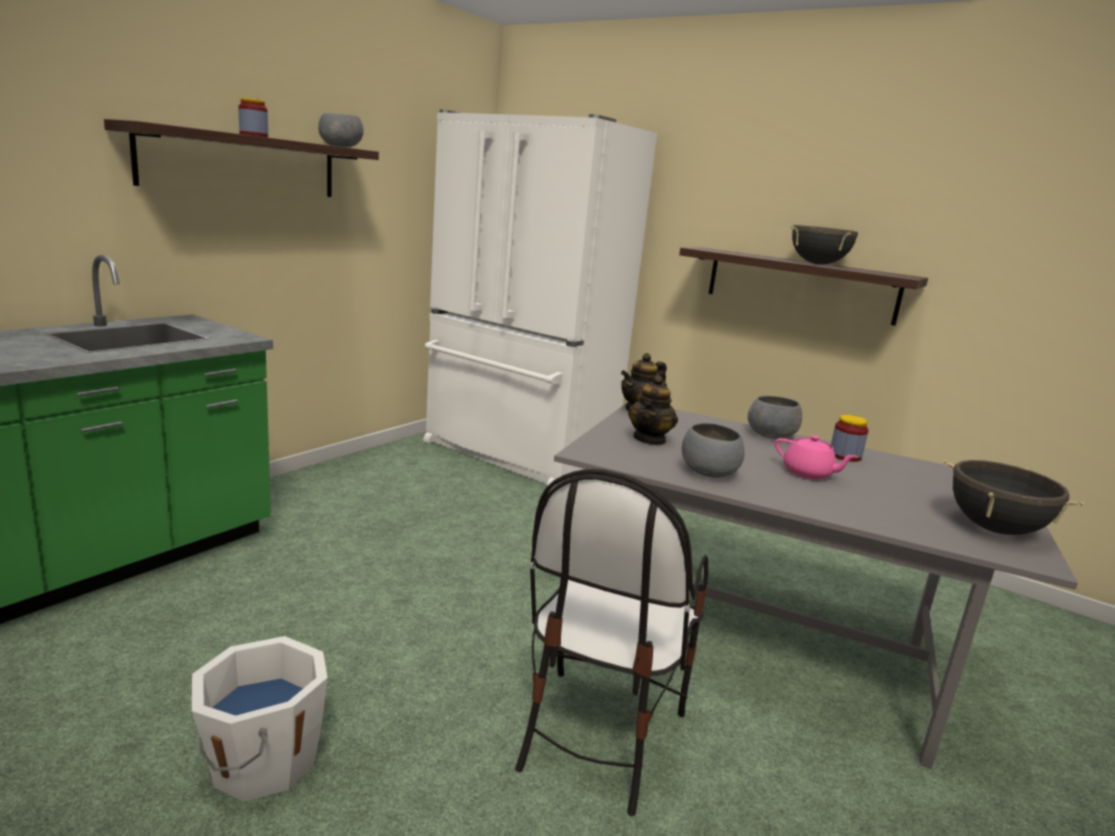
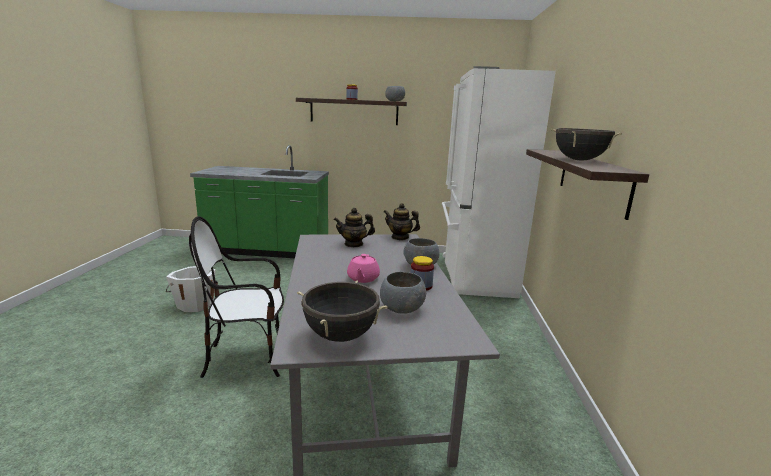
camera: 60 degrees right, 0 degrees up
grey bowl [682,423,745,478] -> grey bowl moved to [380,272,426,314]

